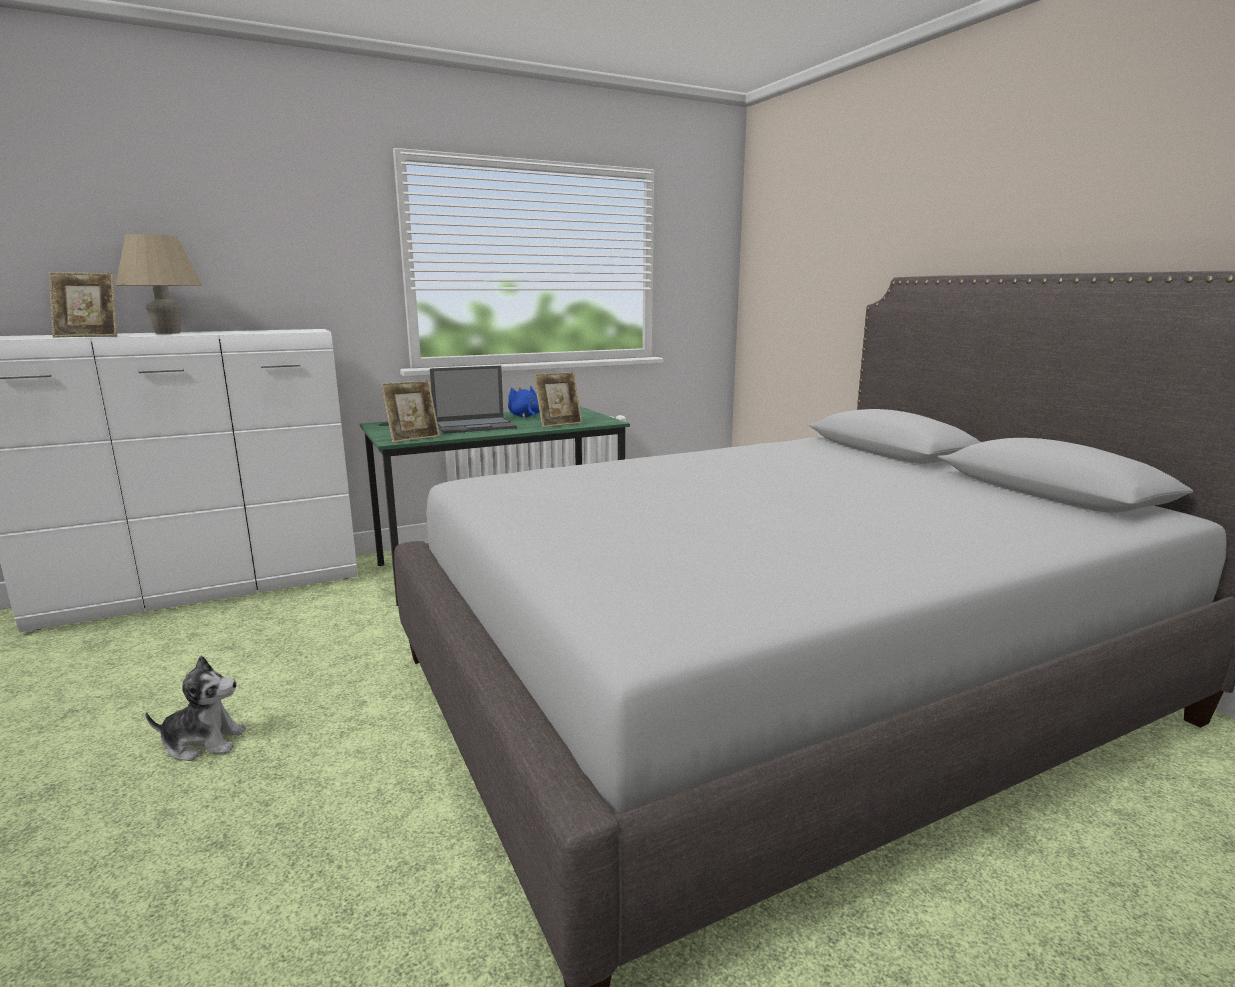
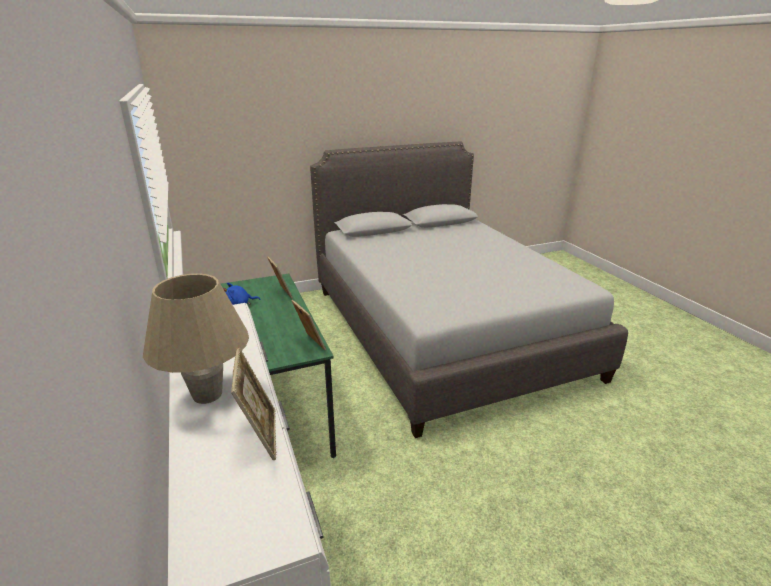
camera: 85 degrees left, 10 degrees up
plush toy [145,656,246,761] -> none
laptop [430,366,517,434] -> none

